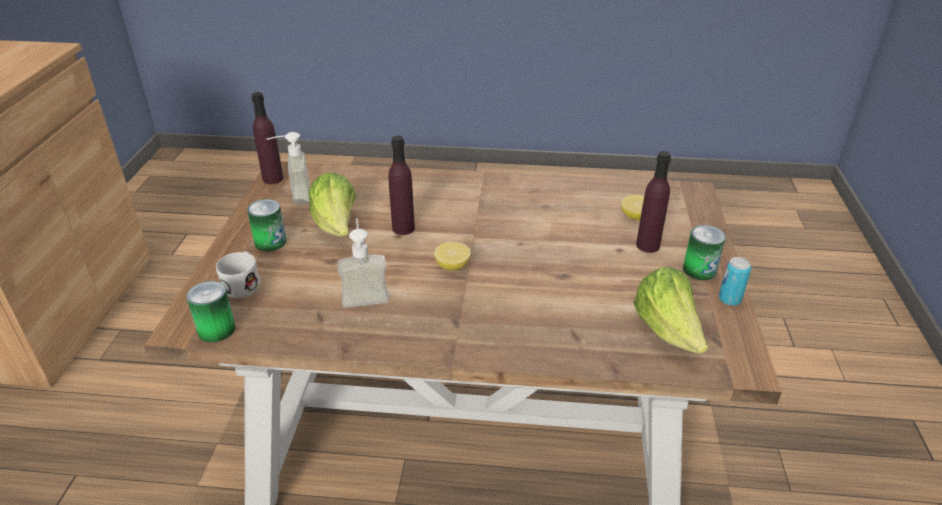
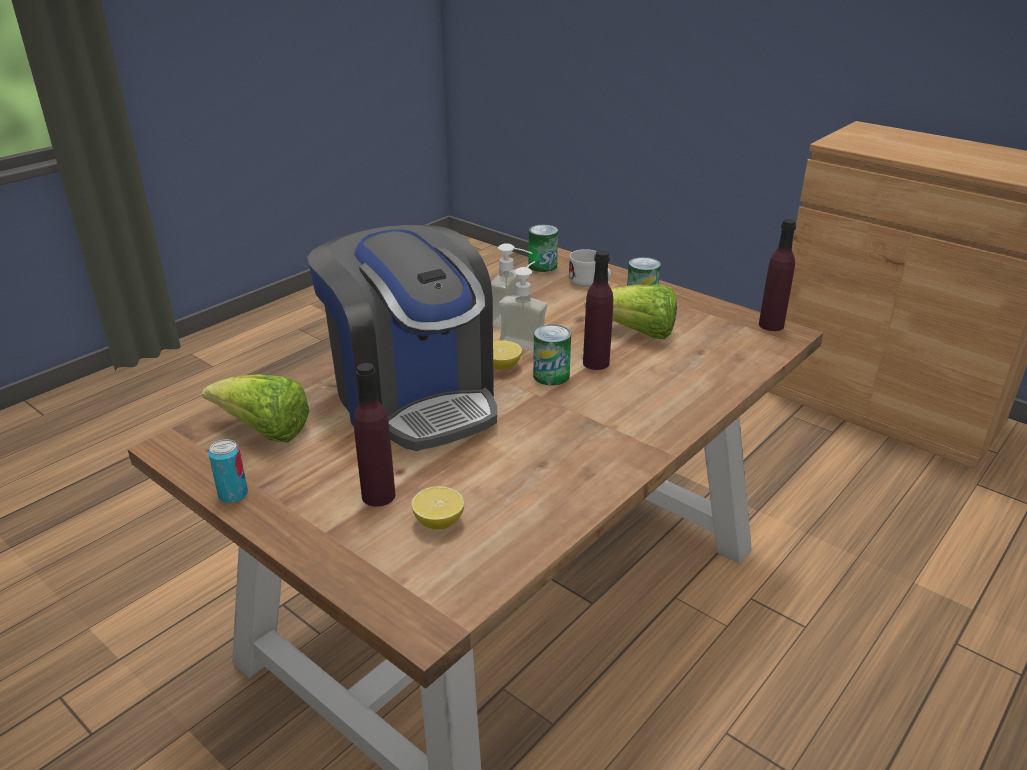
camera: 125 degrees right, 5 degrees down
soap dispenser [267,132,310,205] -> soap dispenser moved to [499,261,547,351]
can [683,225,726,280] -> can moved to [533,325,571,386]
none -> coffee machine [307,225,497,451]

